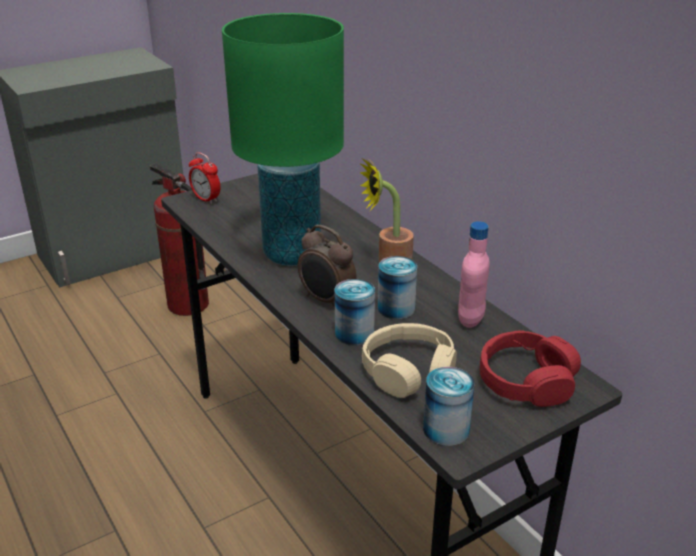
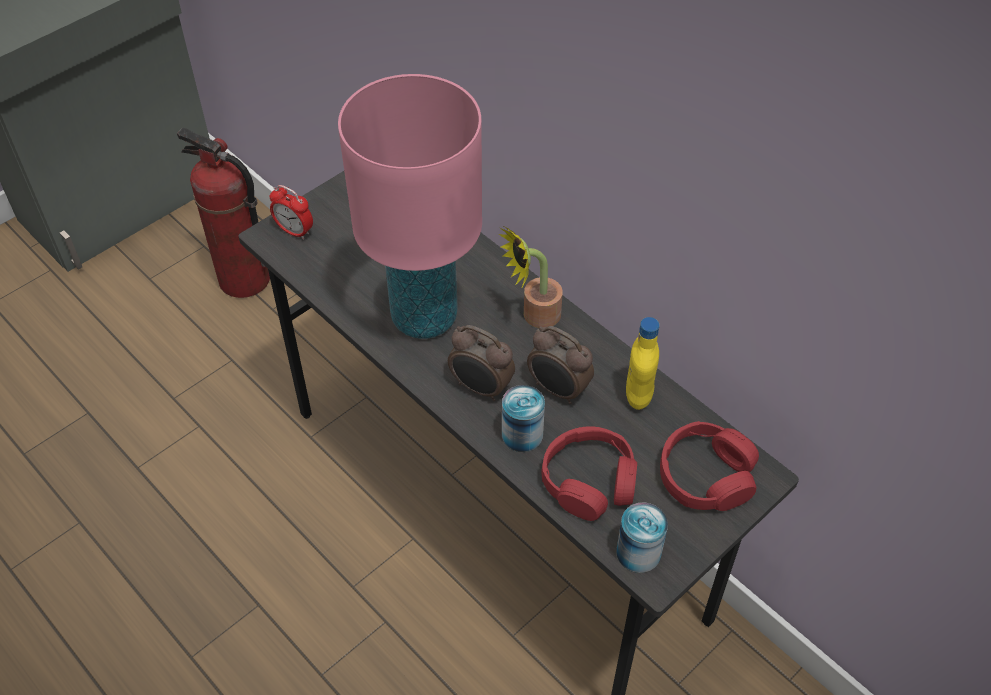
camera: 10 degrees left, 20 degrees up
green table lamp [222,13,344,266] -> pink table lamp [338,74,482,339]
beige headphones [362,323,457,398] -> red headphones [542,426,637,521]
can [378,256,417,319] -> alarm clock [527,326,594,404]
pink bottle [458,221,490,328] -> yellow bottle [626,317,660,410]

